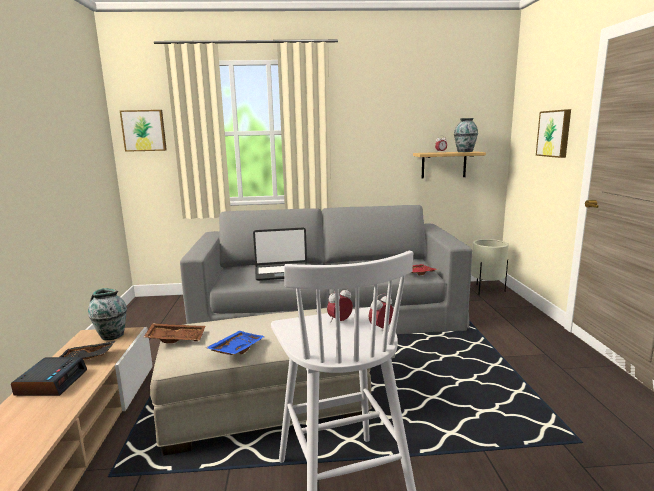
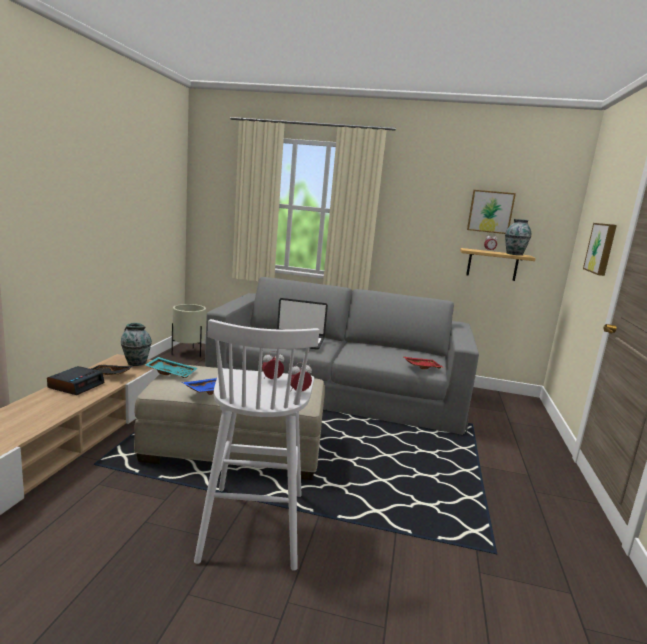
camera: 15 degrees right, 0 degrees up
picture [120,110,167,152] -> picture moved to [467,190,516,234]
brown tray [144,323,205,343] -> turquoise tray [145,357,197,378]
beige planter [471,239,509,295] -> beige planter moved to [172,304,206,357]

